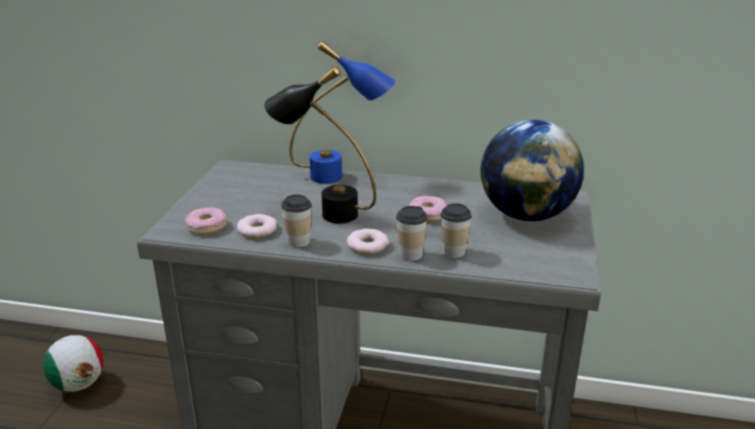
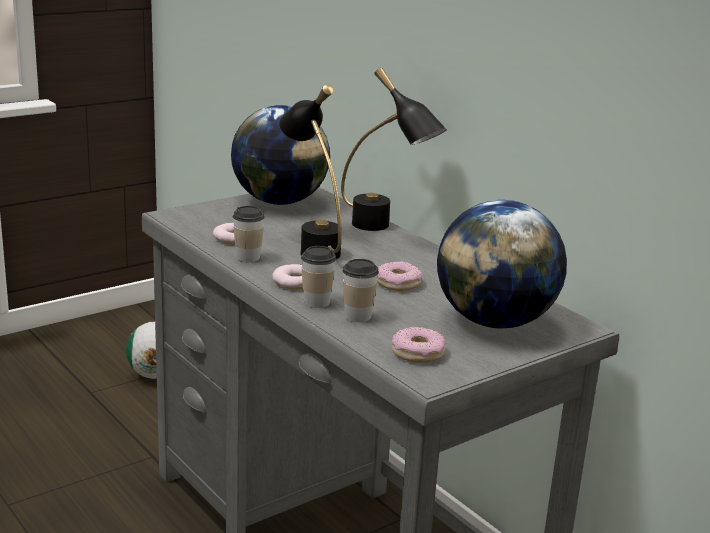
camera: 40 degrees right, 5 degrees down
donut [185,207,226,235] -> donut moved to [392,327,446,363]
blue table lamp [289,41,395,184] -> black table lamp [341,68,447,231]
none -> globe [231,105,330,205]

